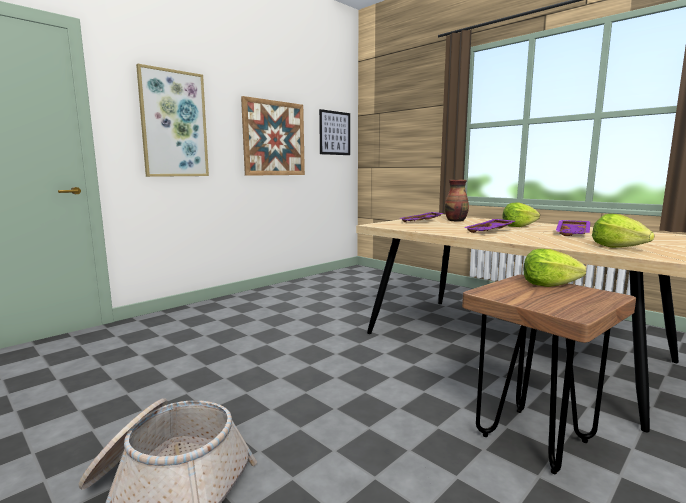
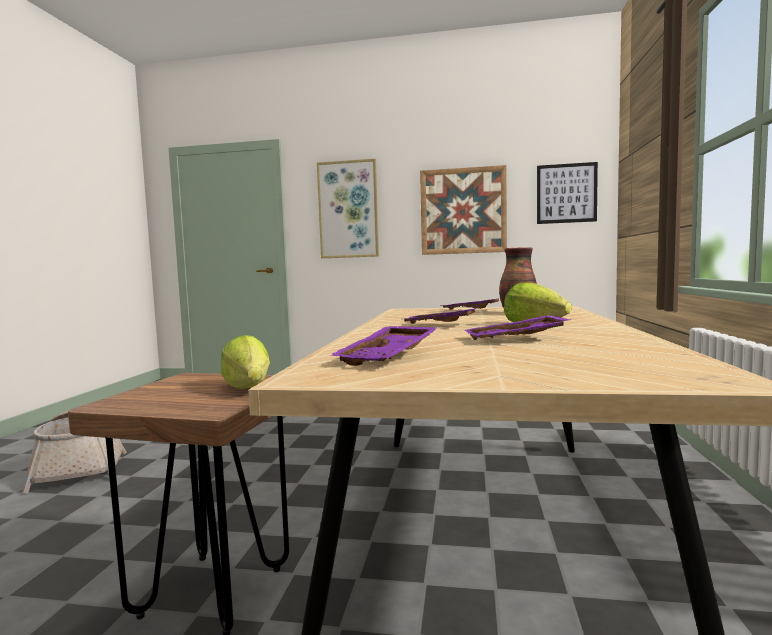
camera: 55 degrees right, 5 degrees down
lettuce [592,214,654,248] -> purple tray [329,326,439,366]

